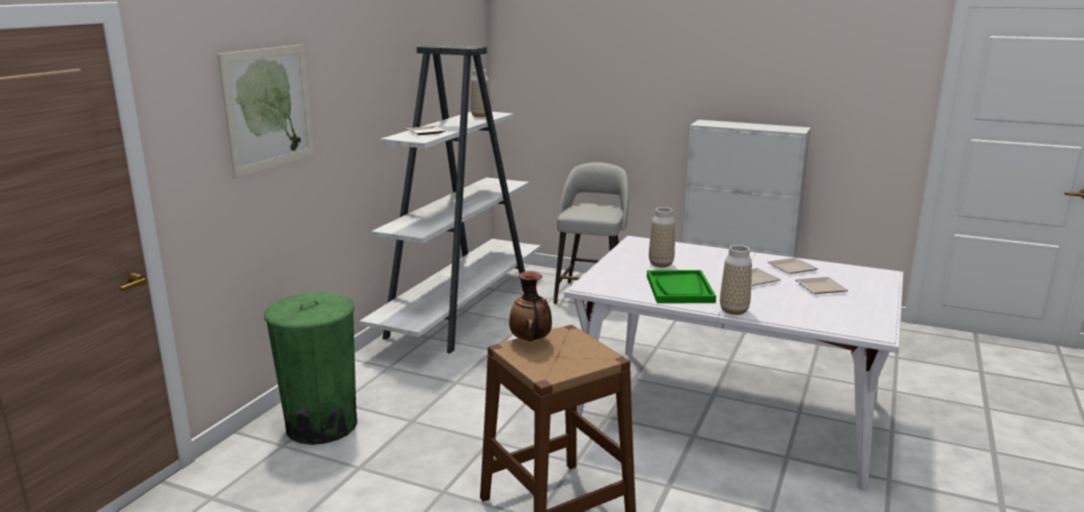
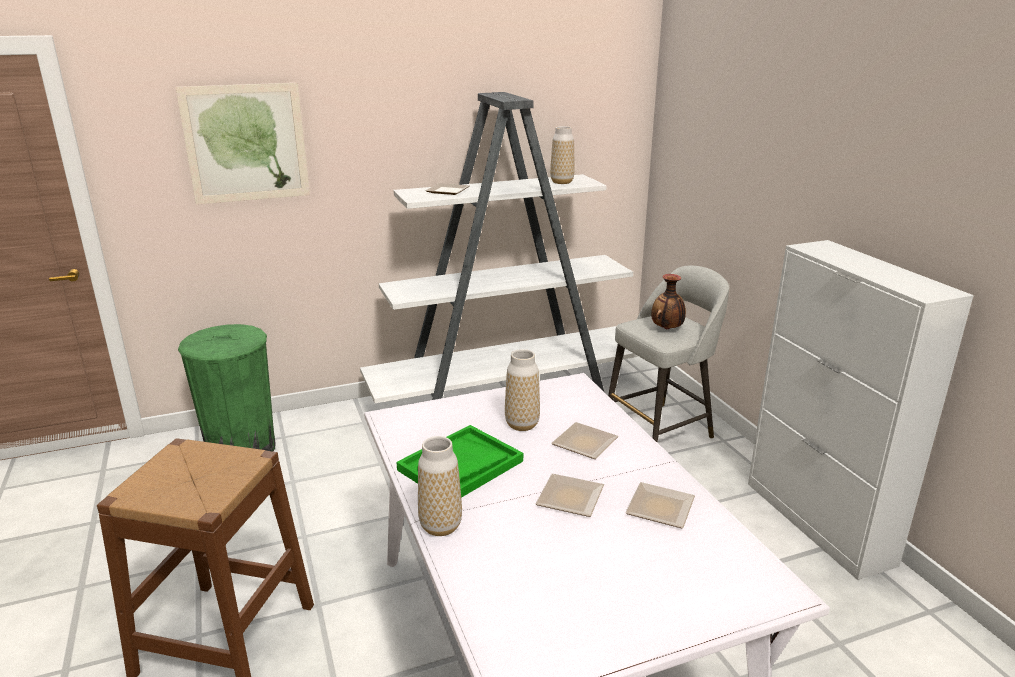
camera: 45 degrees right, 5 degrees up
vase [509,271,552,341] -> vase moved to [651,274,686,329]
plate [795,277,848,294] -> plate moved to [551,422,619,459]

